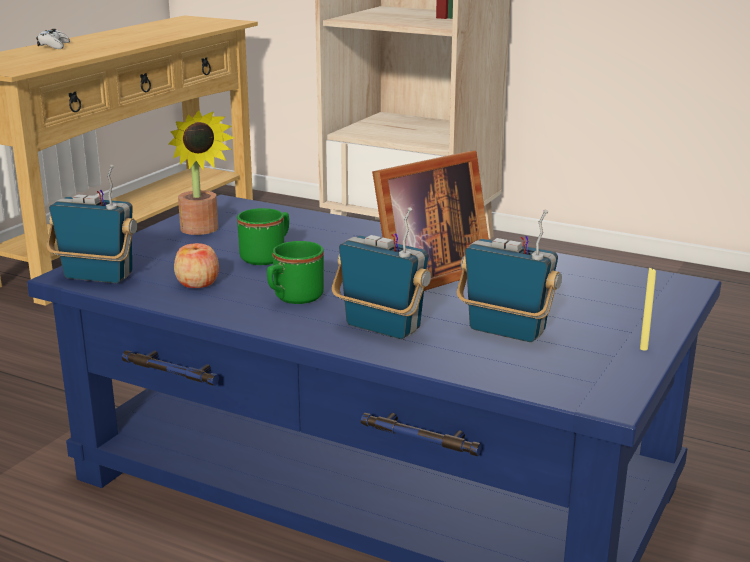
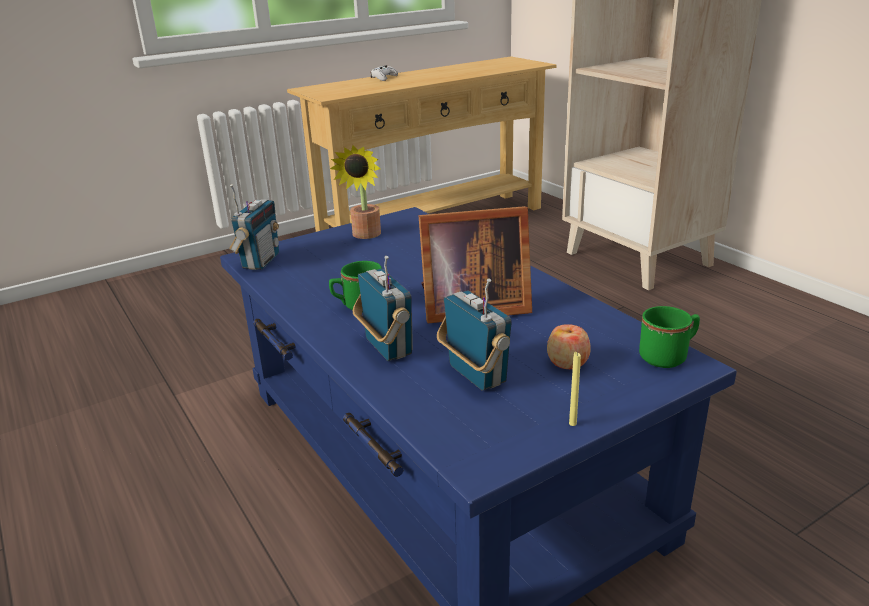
camera: 30 degrees right, 5 degrees up
radio [47,165,137,283] -> radio turned 60 degrees clockwise [229,184,279,270]
apple [174,243,219,288] -> apple moved to [547,324,591,369]
green mug [237,208,289,265] -> green mug moved to [639,306,700,368]

